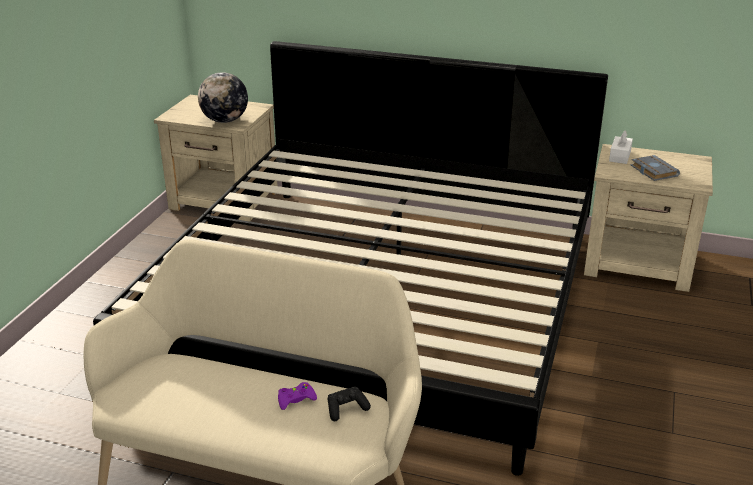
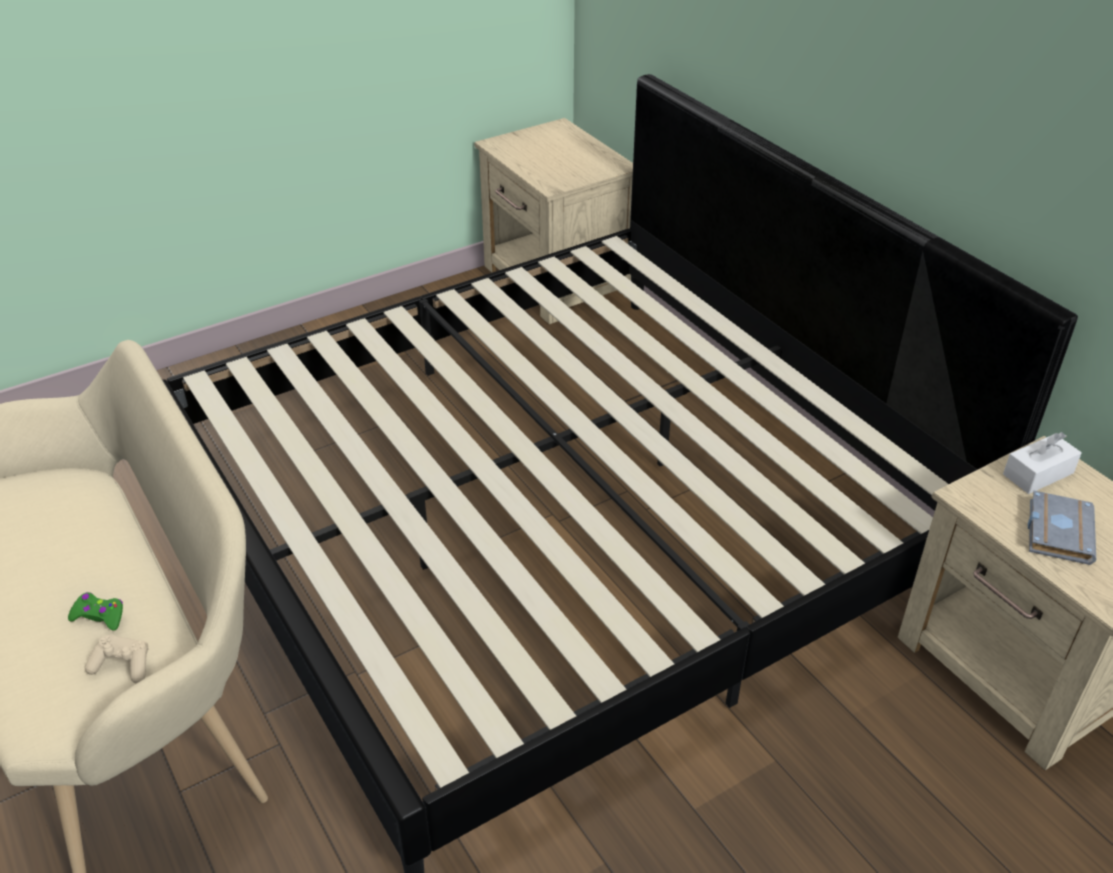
camera: 40 degrees right, 10 degrees up
globe [198,72,248,123] -> none
purple game controller [278,382,317,410] -> green game controller [68,592,123,631]
black game controller [327,387,371,421] -> beige game controller [85,635,149,683]

